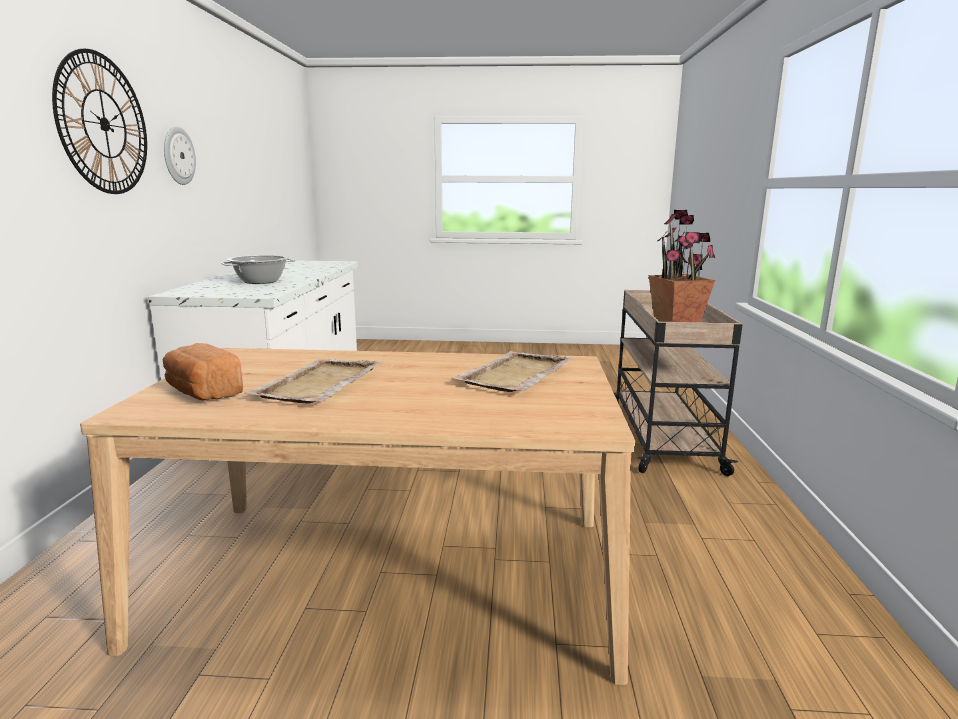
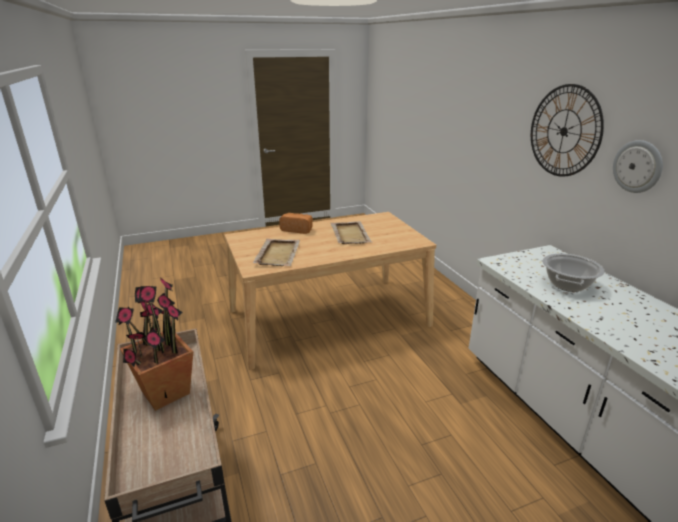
camera: 155 degrees right, 10 degrees up
bread [163,343,243,401] -> bread moved to [279,213,313,234]

